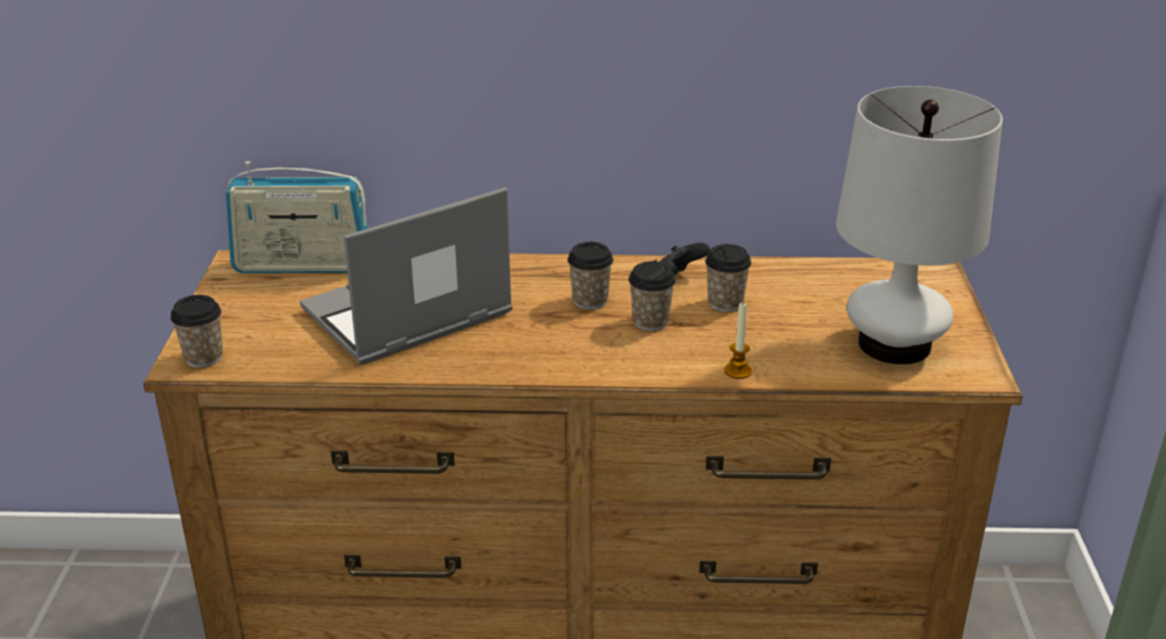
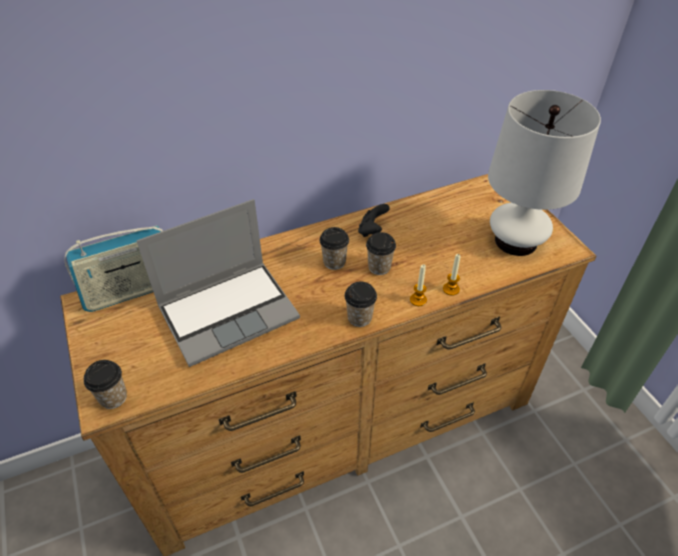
camera: 25 degrees left, 15 degrees up
laptop [300,187,513,365] -> laptop turned 150 degrees counterclockwise [137,199,300,367]
cup [705,244,751,312] -> cup moved to [344,282,377,327]
none -> candle [410,265,427,306]

